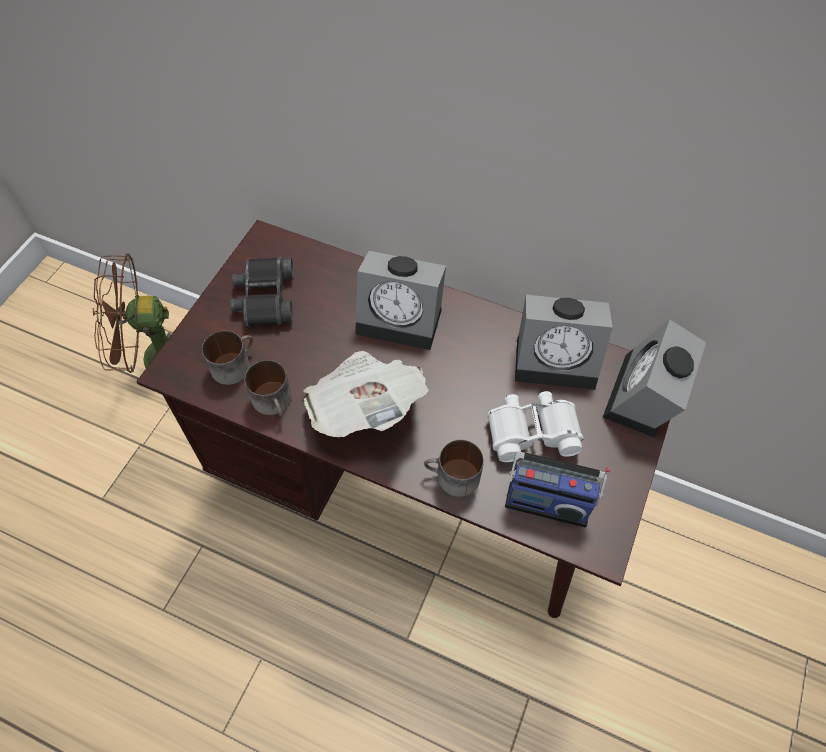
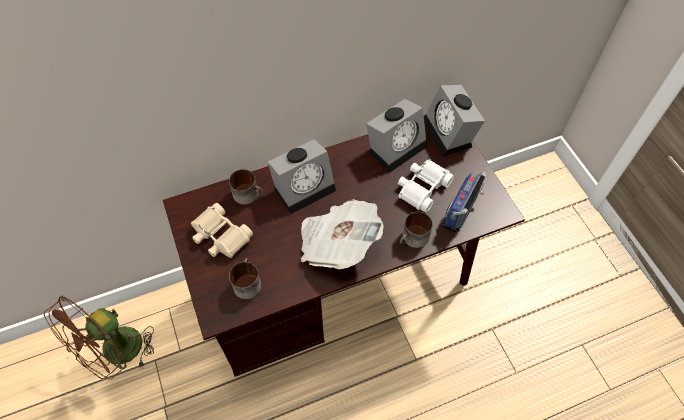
camera: 45 degrees left, 0 degrees up
black binoculars [230,257,294,326] -> beige binoculars [191,203,253,258]
mug [244,360,292,416] -> mug moved to [229,169,264,205]
radio [505,451,610,527] -> radio turned 150 degrees clockwise [442,172,486,233]

